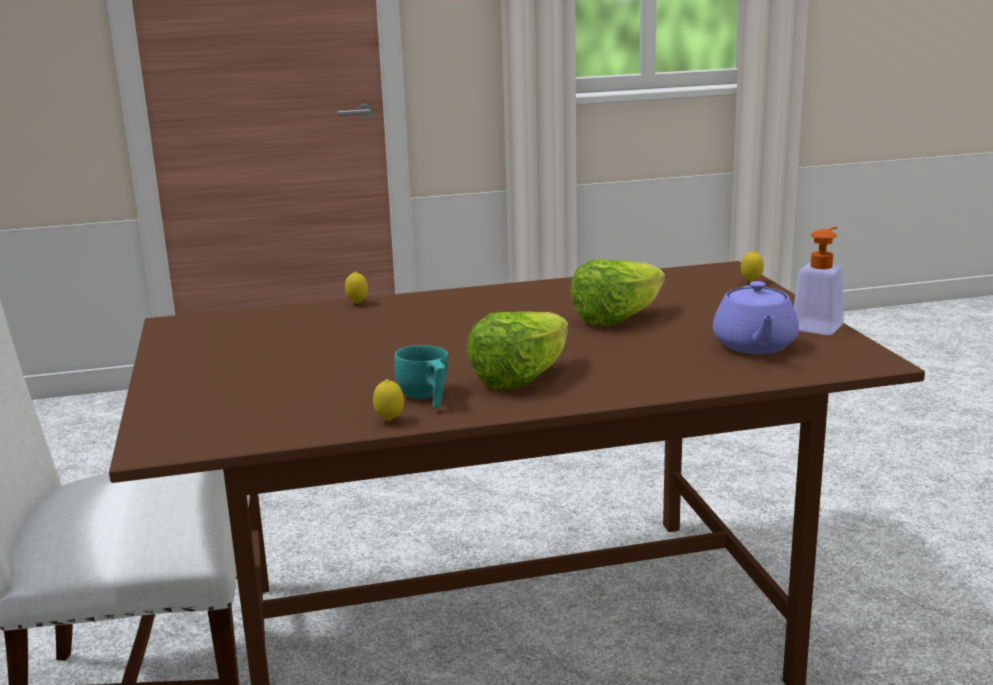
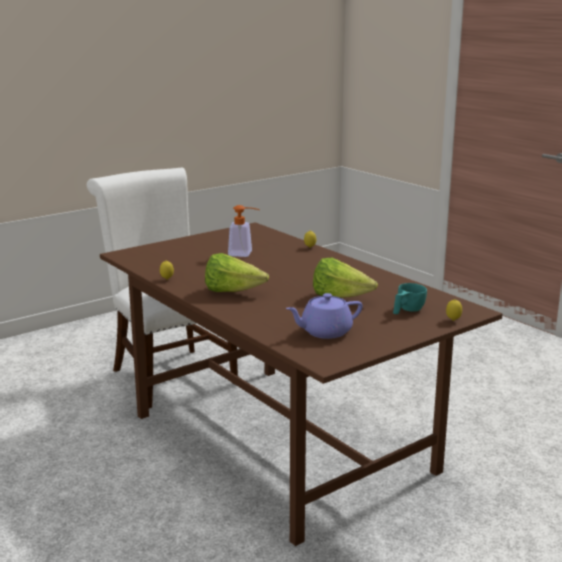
camera: 65 degrees right, 0 degrees up
turquoise cup [394,345,448,408] -> turquoise cup moved to [393,283,427,314]
soap dispenser [794,227,844,335] -> soap dispenser moved to [228,205,260,257]

